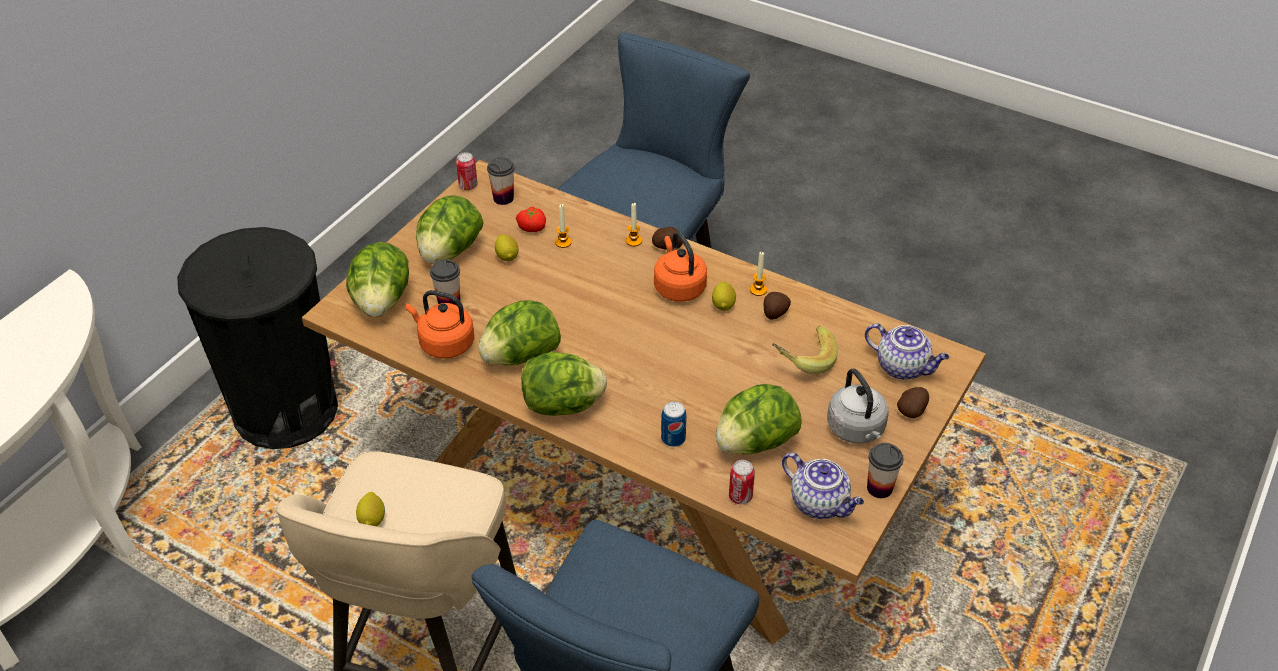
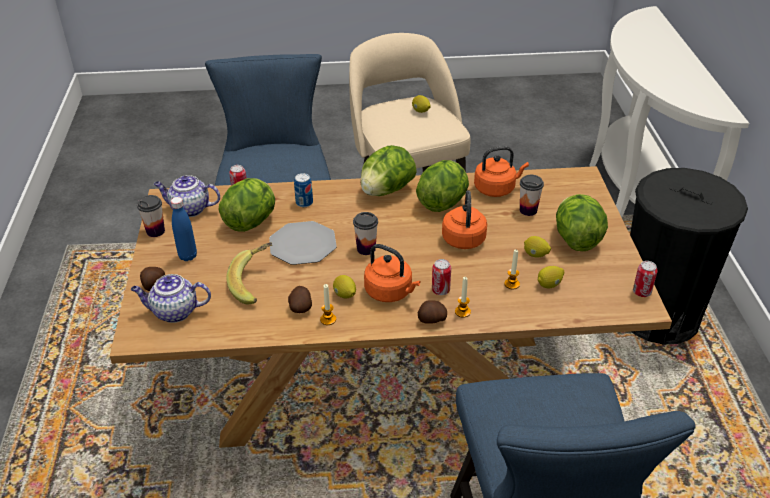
camera: 145 degrees right, 5 degrees down
lettuce [346,242,409,317] -> none
cup [487,157,515,205] -> cup moved to [353,212,378,255]
tomato [516,207,546,232] -> lemon [538,266,564,288]
grey kettle [827,368,889,444] -> blue bottle [171,197,197,261]
none -> plate [269,221,337,265]
none -> can [432,259,451,295]
none -> orange kettle [442,190,487,249]

